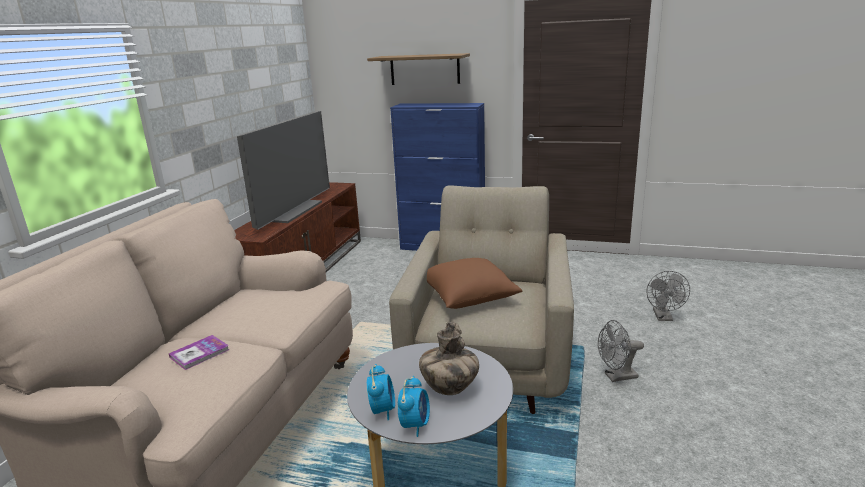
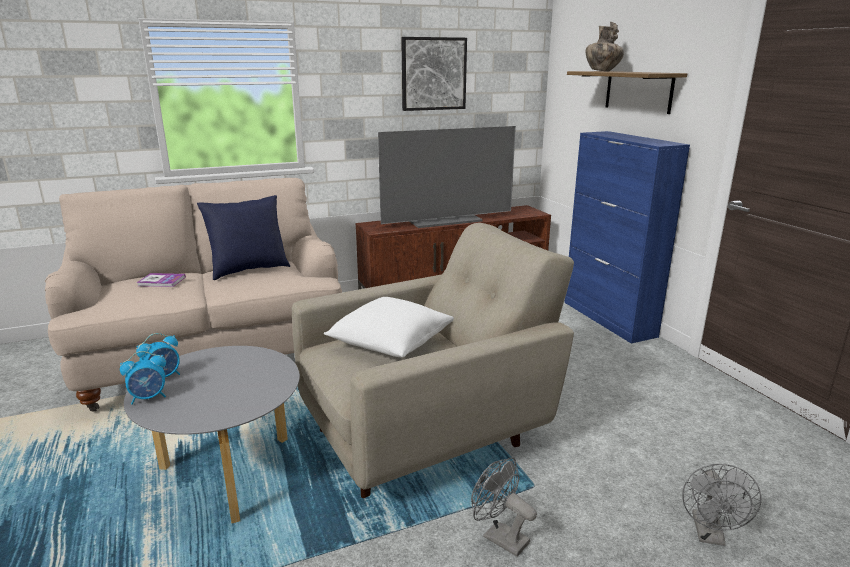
camera: 50 degrees right, 0 degrees up
vase [419,322,479,395] -> vase moved to [585,22,624,72]
brown pillow [427,258,522,309] -> white pillow [324,297,454,357]
grey fan [647,271,690,321] -> grey fan turned 45 degrees counterclockwise [682,464,761,546]
none -> blue pillow [197,195,290,280]
none -> picture [401,37,467,111]

